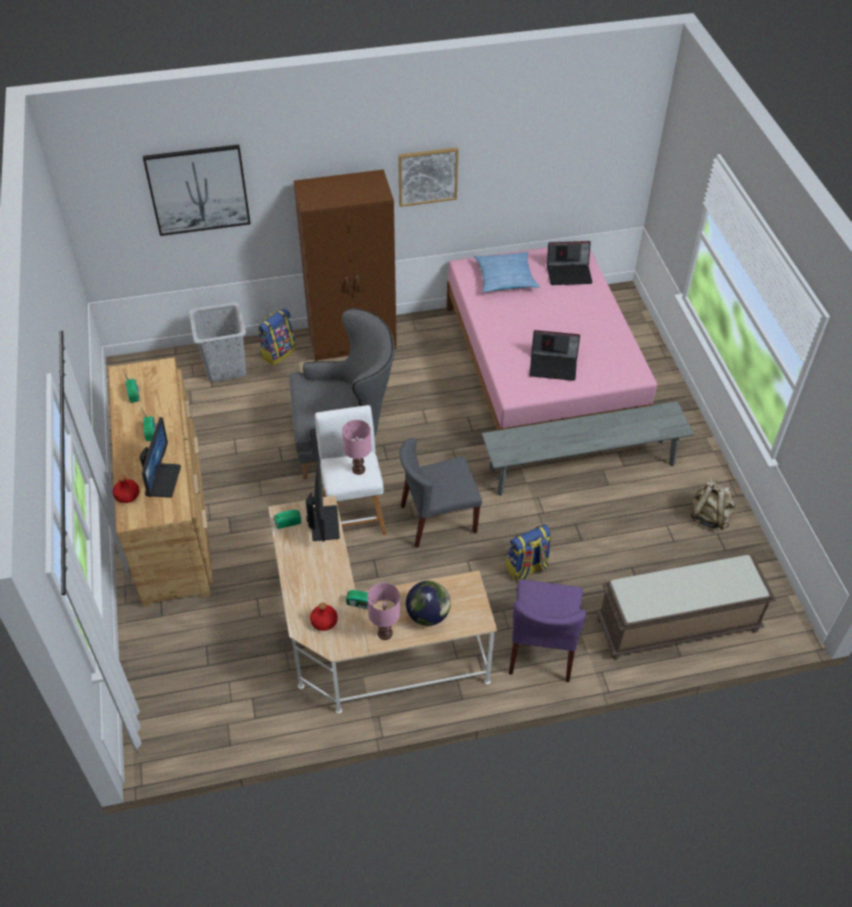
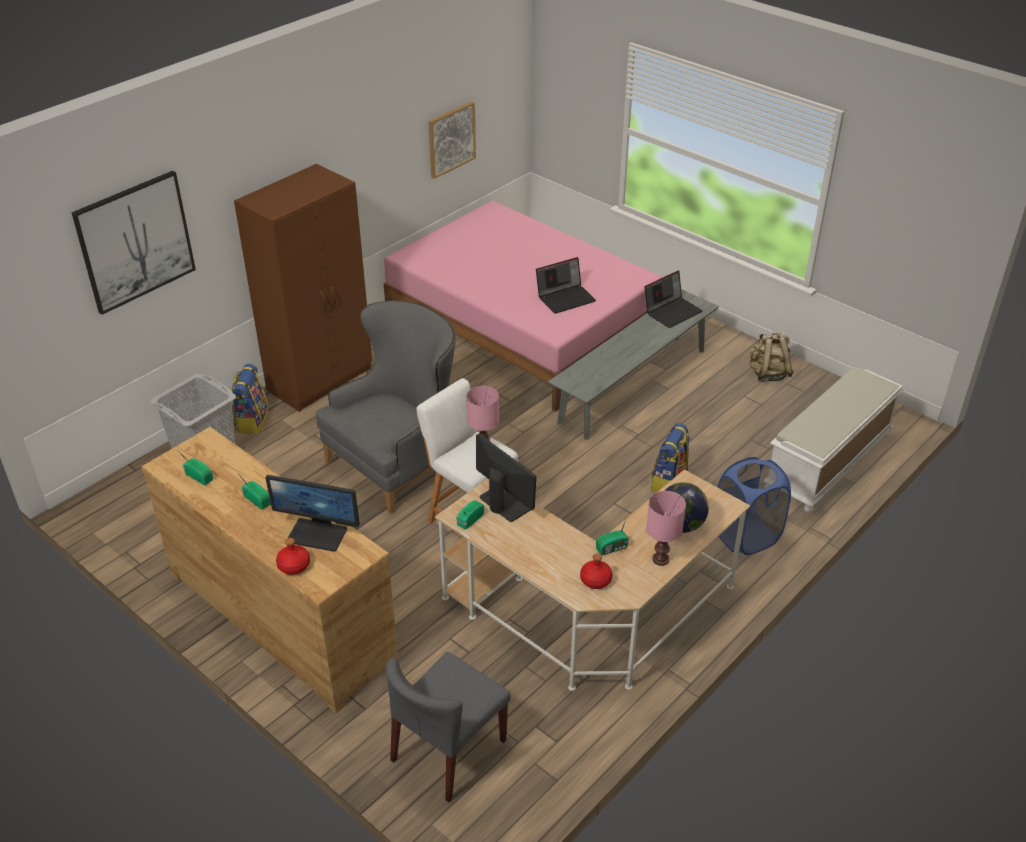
camera: 35 degrees left, 10 degrees down
monitor [140,417,181,498] -> monitor turned 135 degrees clockwise [265,475,360,552]
picture [398,147,459,207] -> picture moved to [428,101,476,179]
grey chair [399,438,482,548] -> grey chair moved to [386,652,511,802]
pillow [474,252,540,292] -> none
purple chair [509,579,586,682] -> blue laundry basket [717,457,791,555]
laptop [547,241,593,285] -> laptop moved to [645,270,703,328]
brown bench [596,555,776,660] -> white bench [770,367,904,513]

